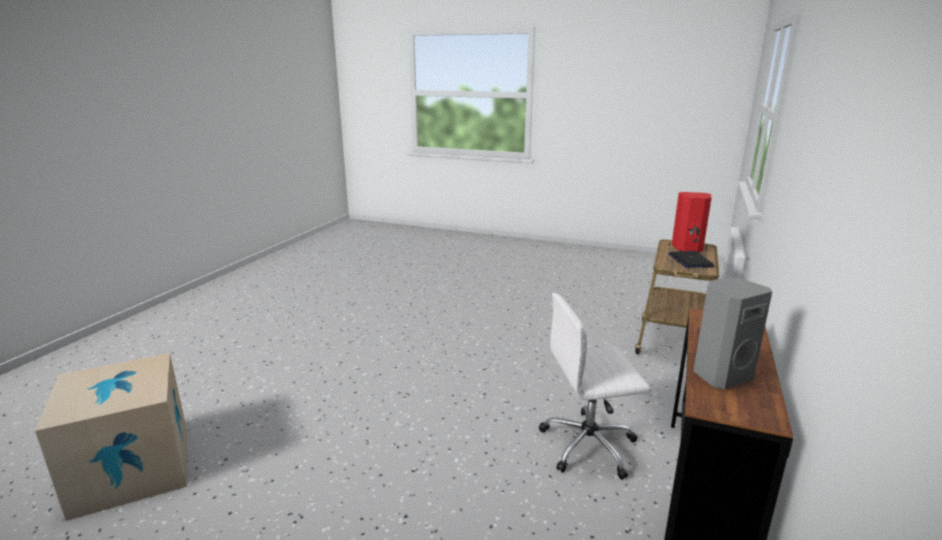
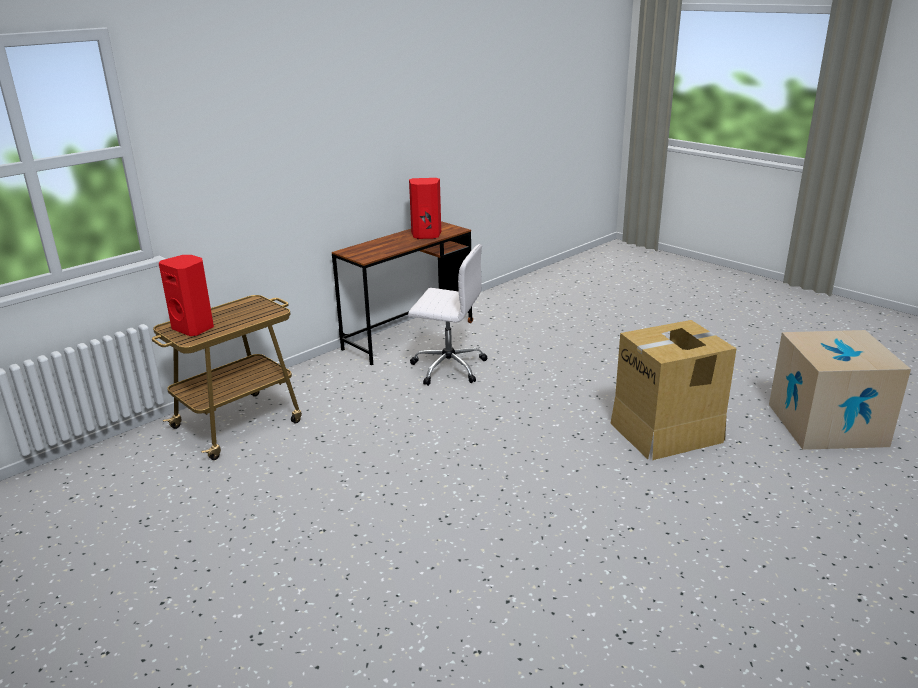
camera: 155 degrees left, 5 degrees up
laptop [669,251,714,268] -> none
grey speaker [693,277,772,389] -> red speaker [409,178,441,239]
none -> cardboard box [610,320,737,460]

